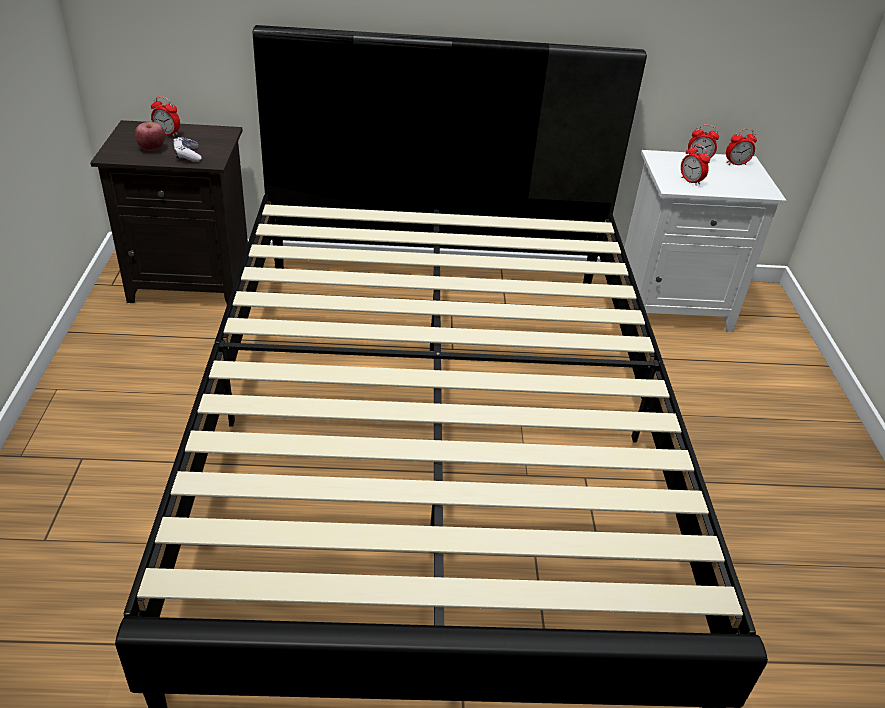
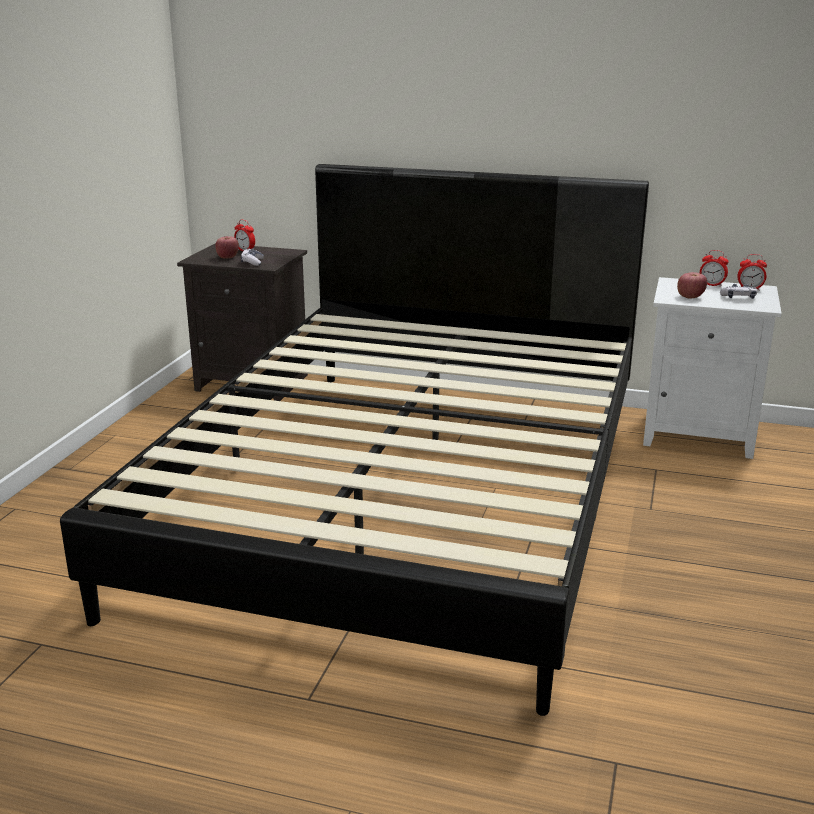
camera: 20 degrees right, 15 degrees down
alarm clock [681,144,710,186] -> apple [677,272,707,299]
none -> game controller [720,284,757,299]

